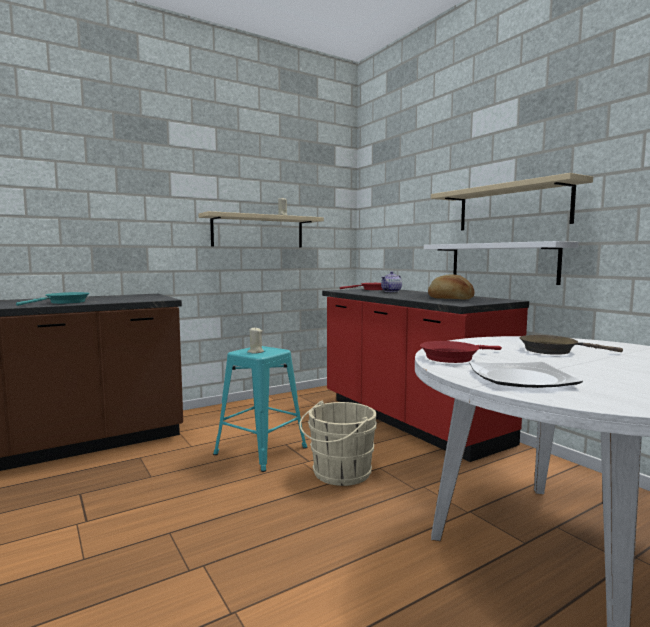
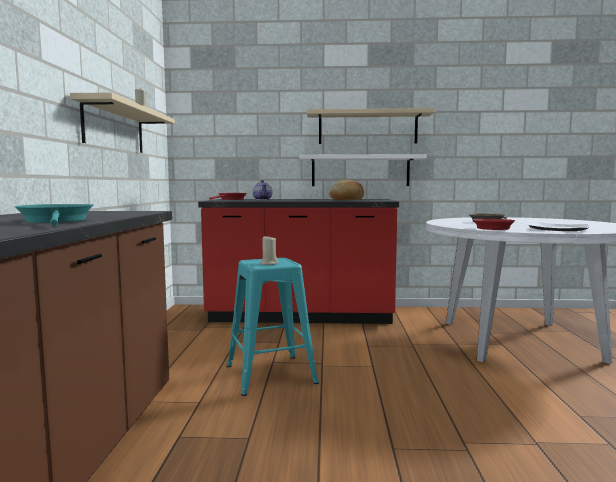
camera: 55 degrees left, 0 degrees up
beige bucket [300,401,377,486] -> none

